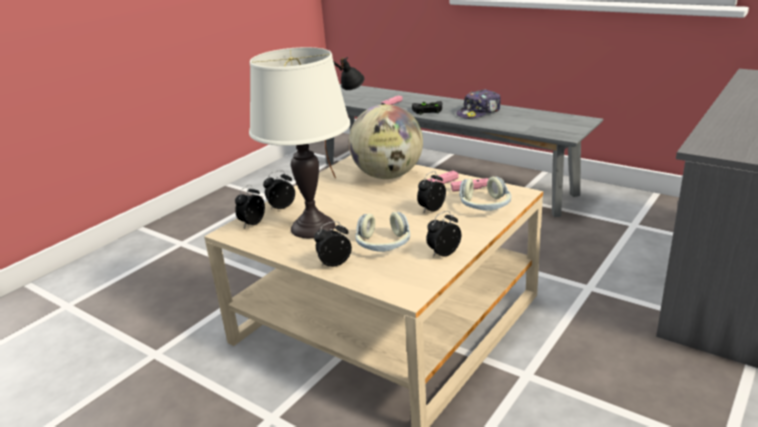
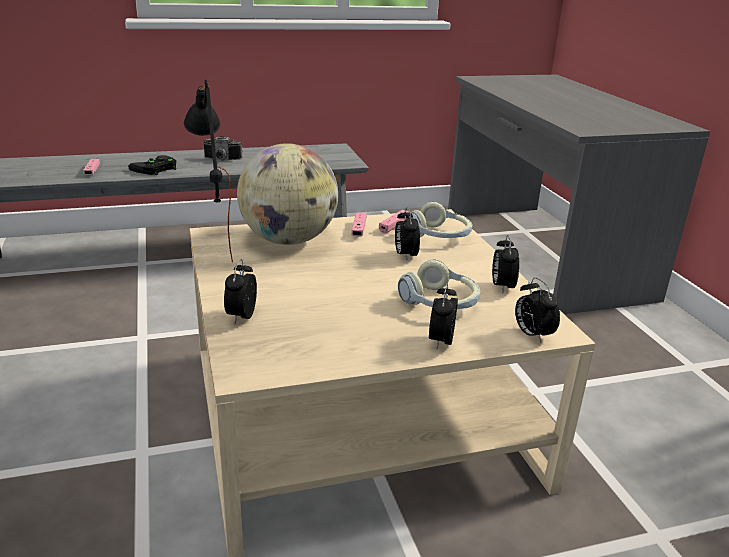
camera: 55 degrees left, 0 degrees up
alarm clock [235,185,265,228] -> alarm clock moved to [515,277,560,343]
white table lamp [249,47,351,238] -> none
cap [456,89,501,119] -> camera [203,136,243,161]

